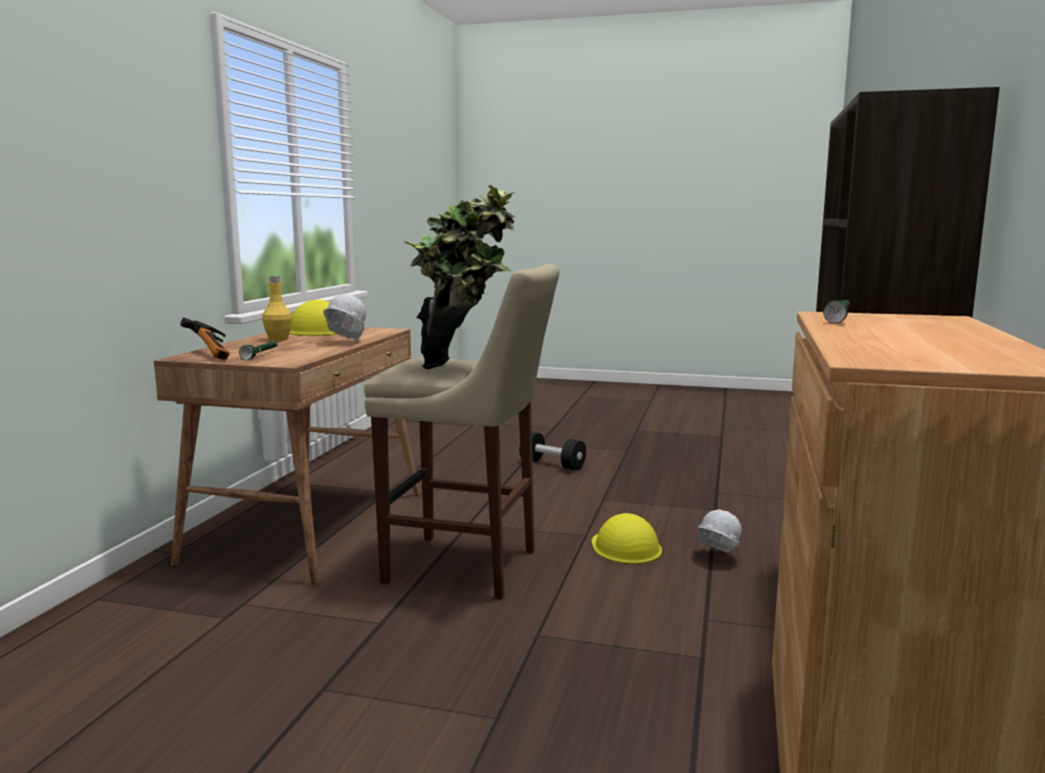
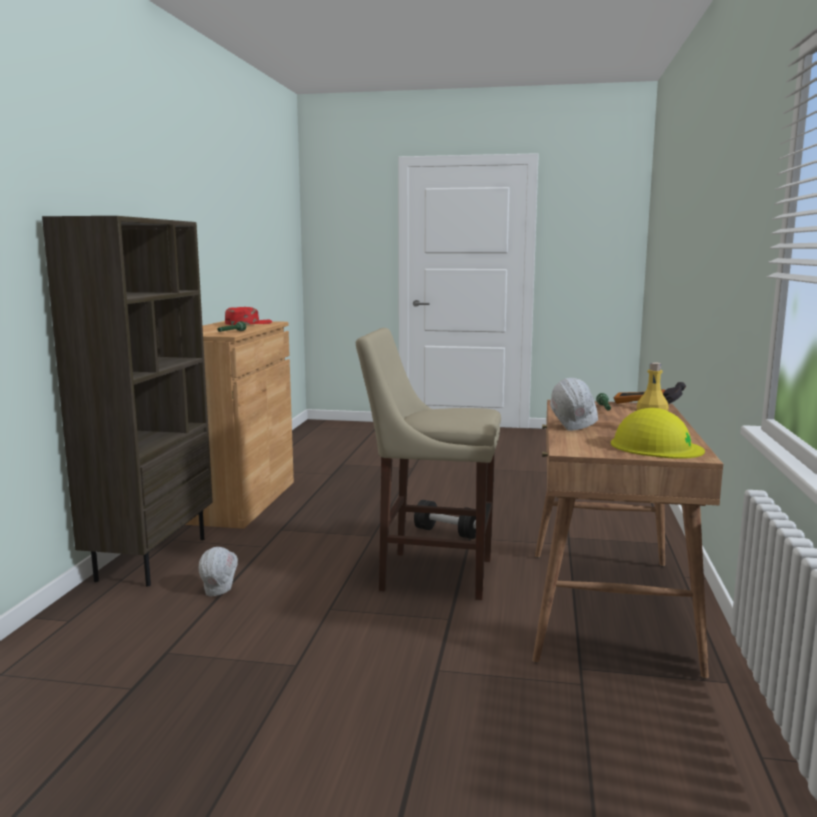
camera: 175 degrees right, 0 degrees up
potted plant [403,185,515,369] -> none
black dumbbell [519,432,586,470] -> black dumbbell moved to [414,500,476,539]
yellow hard hat [592,513,662,564] -> none
none -> red cap [225,307,272,325]

